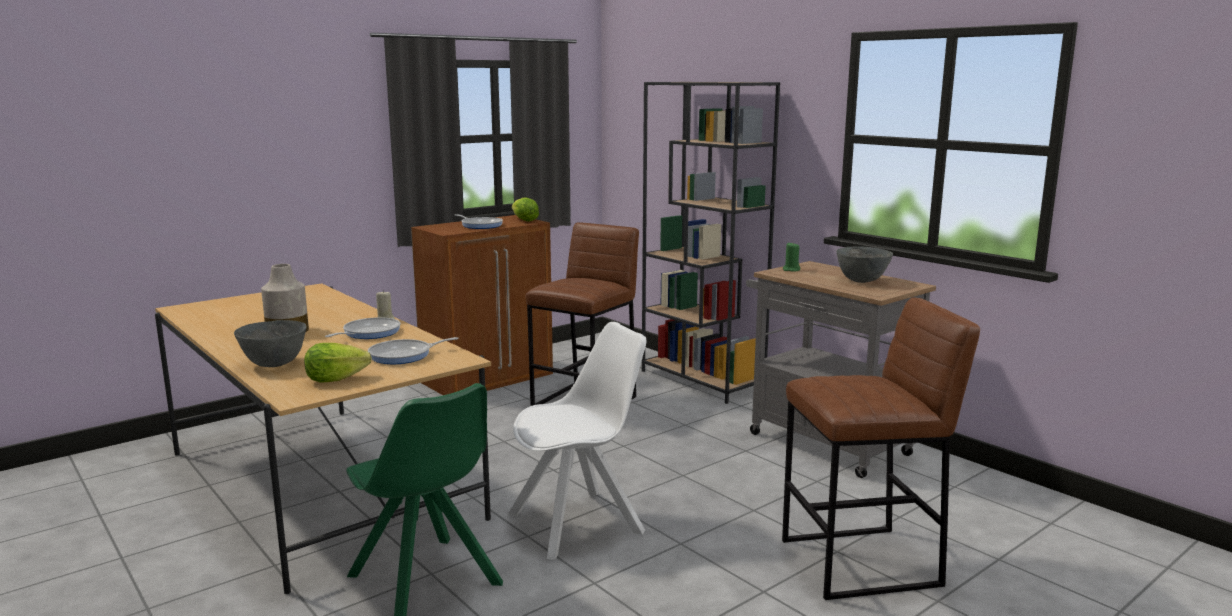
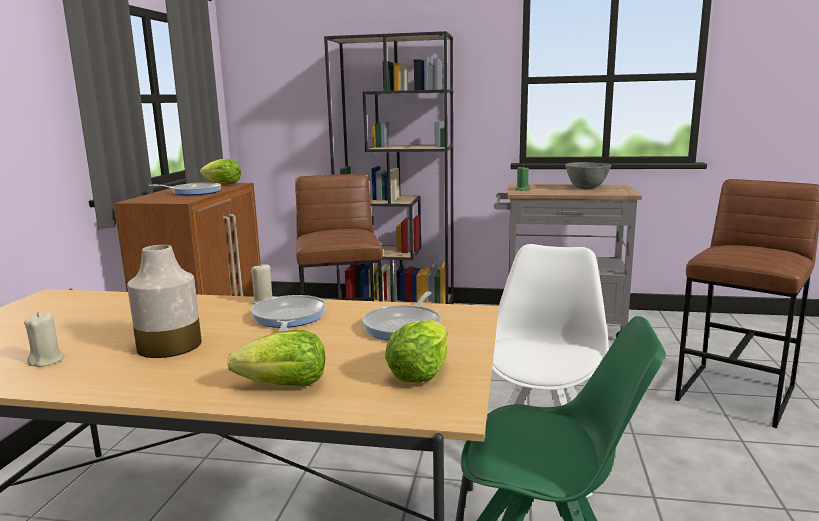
camera: 40 degrees left, 0 degrees up
grey bowl [234,320,306,367] -> lettuce [227,330,325,386]
none -> beige candle [24,312,64,367]

